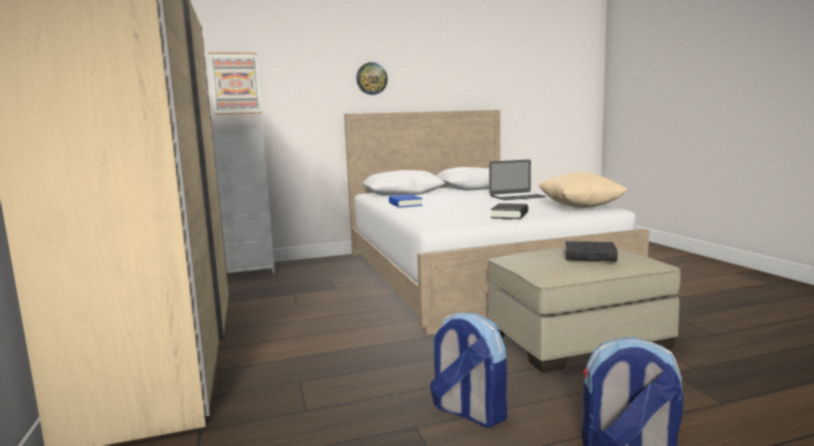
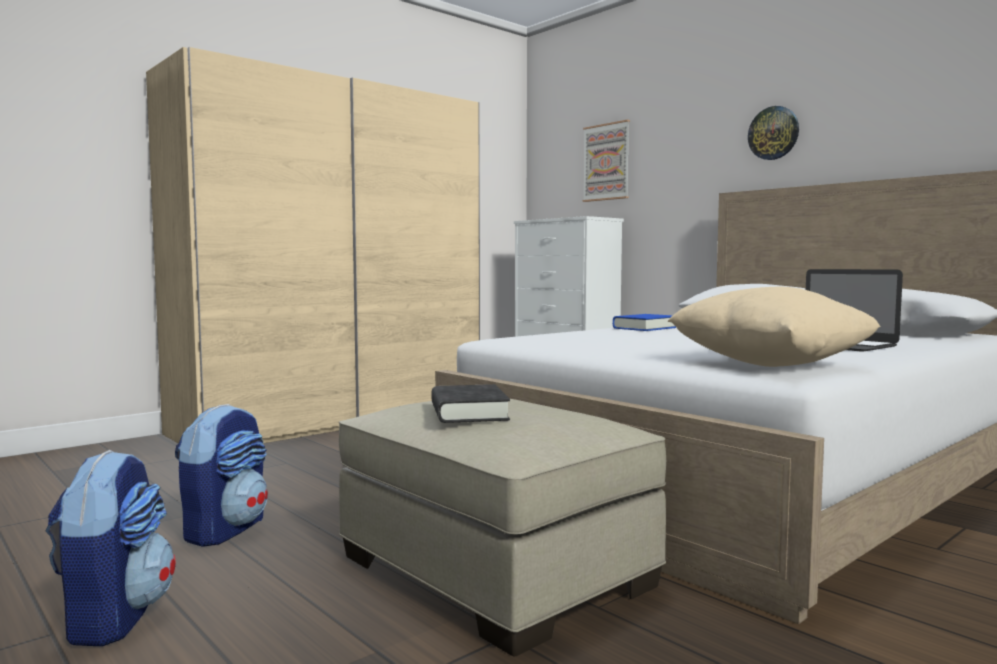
camera: 65 degrees right, 5 degrees down
black book [491,203,528,219] -> none

